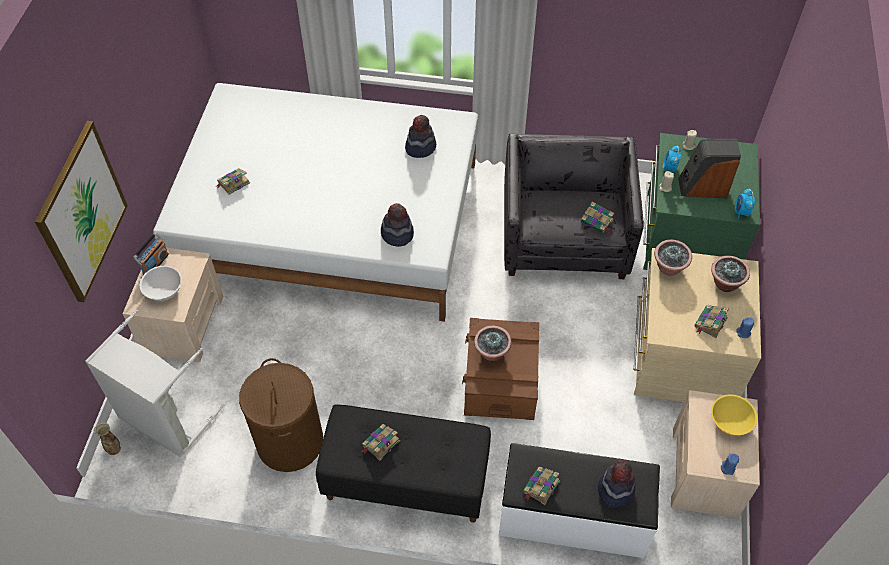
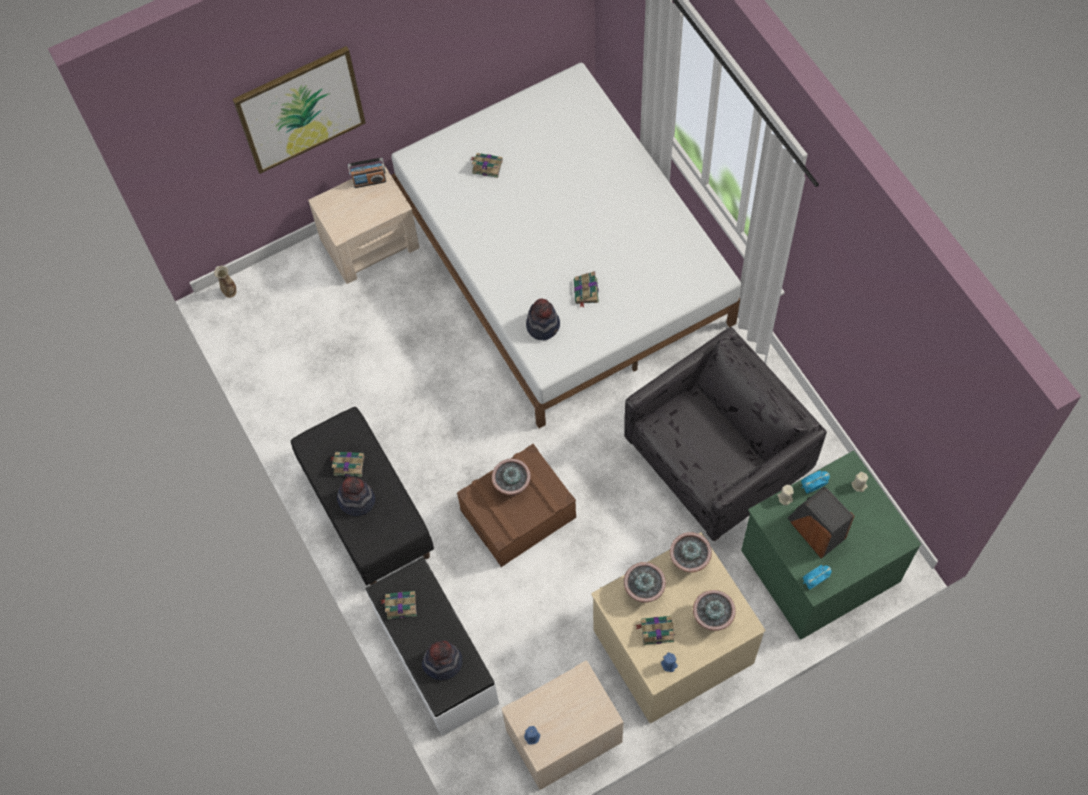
camera: 55 degrees right, 10 degrees up
grey laundry basket [85,310,224,458] -> none
white bowl [140,266,182,301] -> none
brown laundry basket [239,358,323,472] -> none
hat [405,115,436,158] -> hat moved to [337,476,375,516]
book [581,202,614,233] -> book moved to [574,271,599,308]
yellow bowl [711,395,757,436] -> none
none -> potted plant [624,562,666,603]

